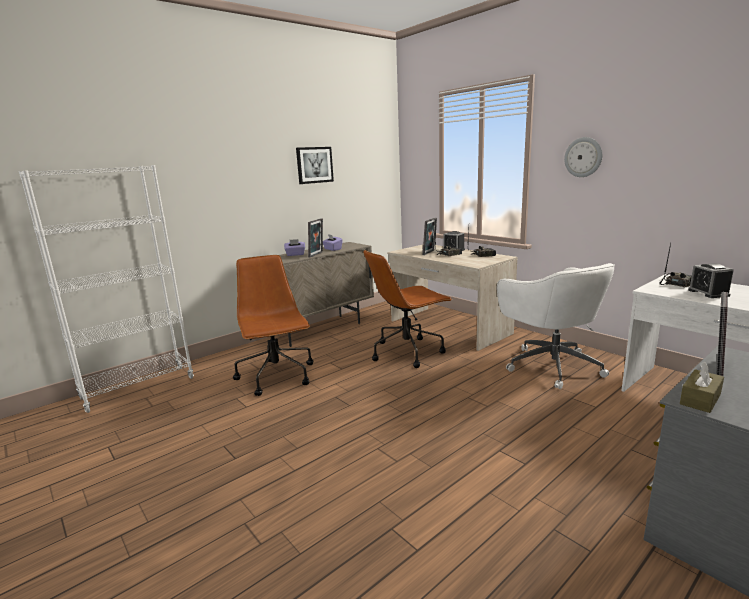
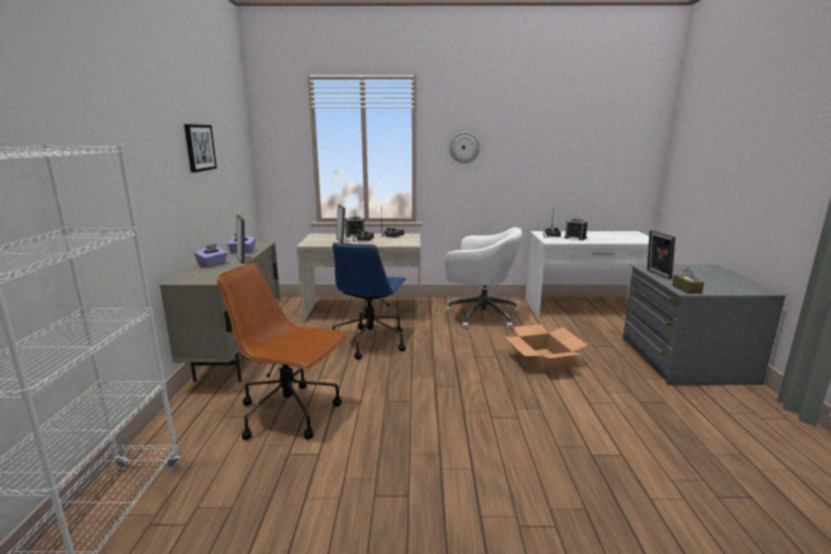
camera: 50 degrees left, 0 degrees up
brown office chair [363,250,453,368] -> blue office chair [333,243,407,360]
none -> cardboard box [505,324,587,373]

